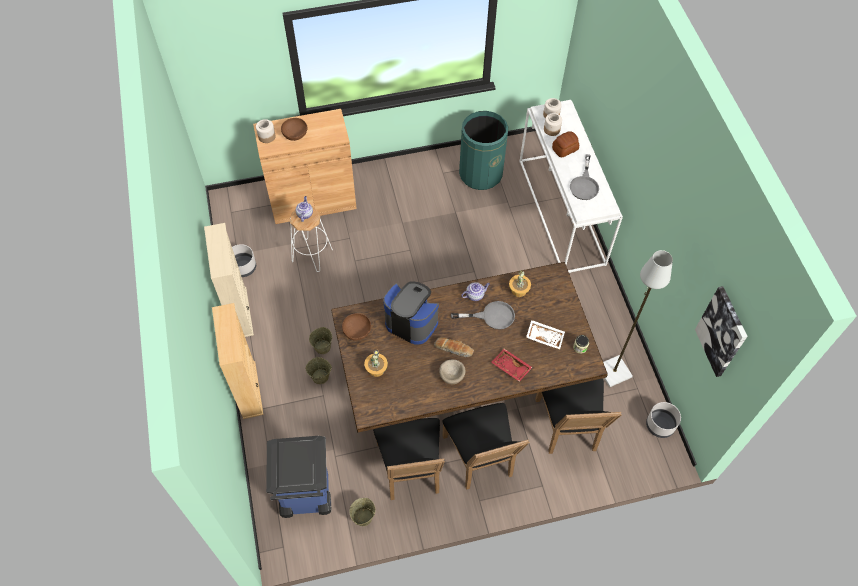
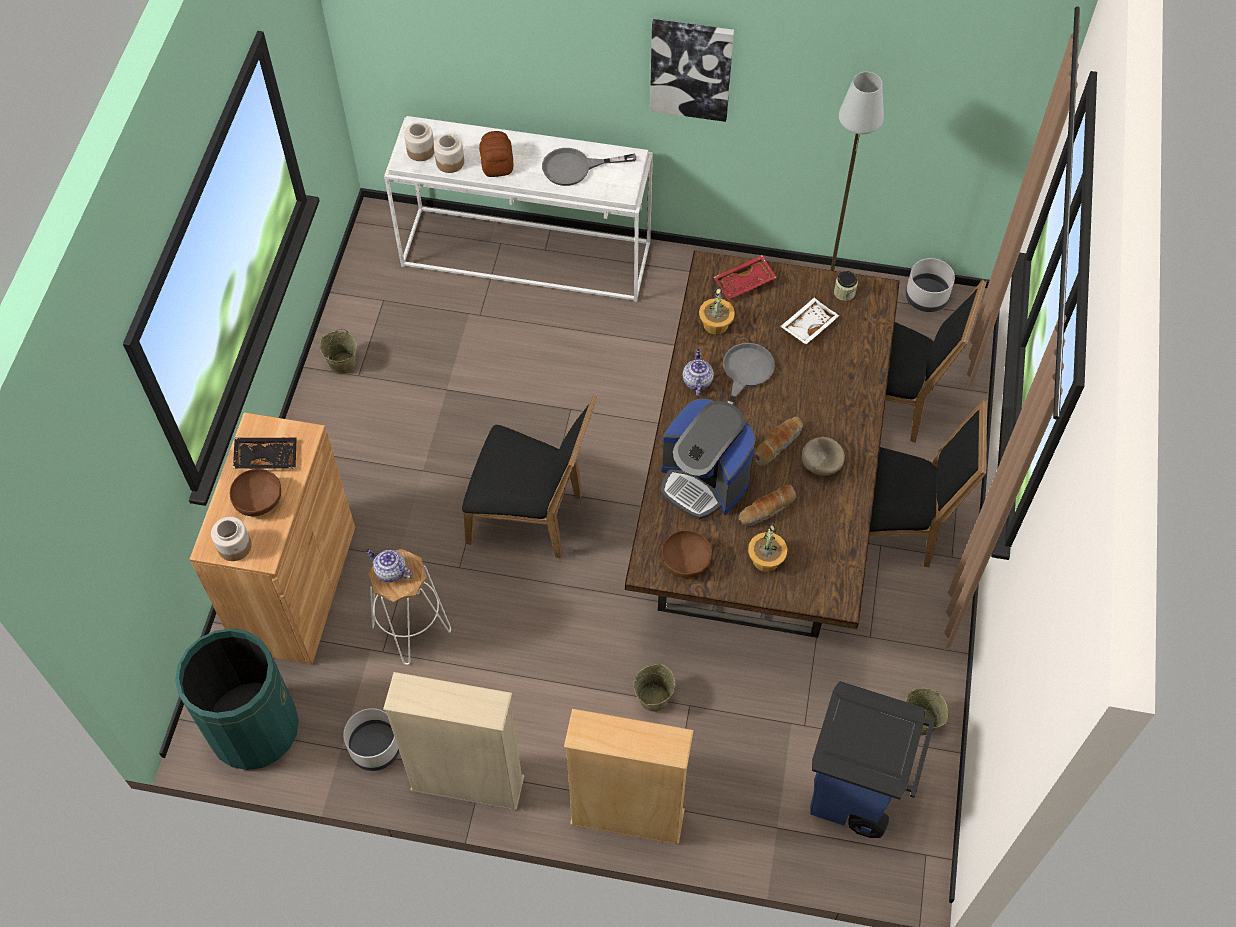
camera: 65 degrees left, 0 degrees up
beige bucket [309,327,332,354] -> beige bucket moved to [320,329,357,374]
black chair [373,418,445,500] -> black chair moved to [462,394,598,559]
coffee machine [384,281,439,345] -> coffee machine turned 105 degrees counterclockwise [661,399,756,520]
green trash can [459,111,508,190] -> green trash can moved to [175,628,299,770]
red tray [491,349,533,382] -> red tray moved to [714,255,777,300]
grey frying pan [570,154,599,200] -> grey frying pan turned 135 degrees clockwise [542,148,636,186]
picture [695,286,747,377] -> picture moved to [650,19,734,122]
none -> black tray [233,437,296,469]
none -> bread [739,485,796,526]

